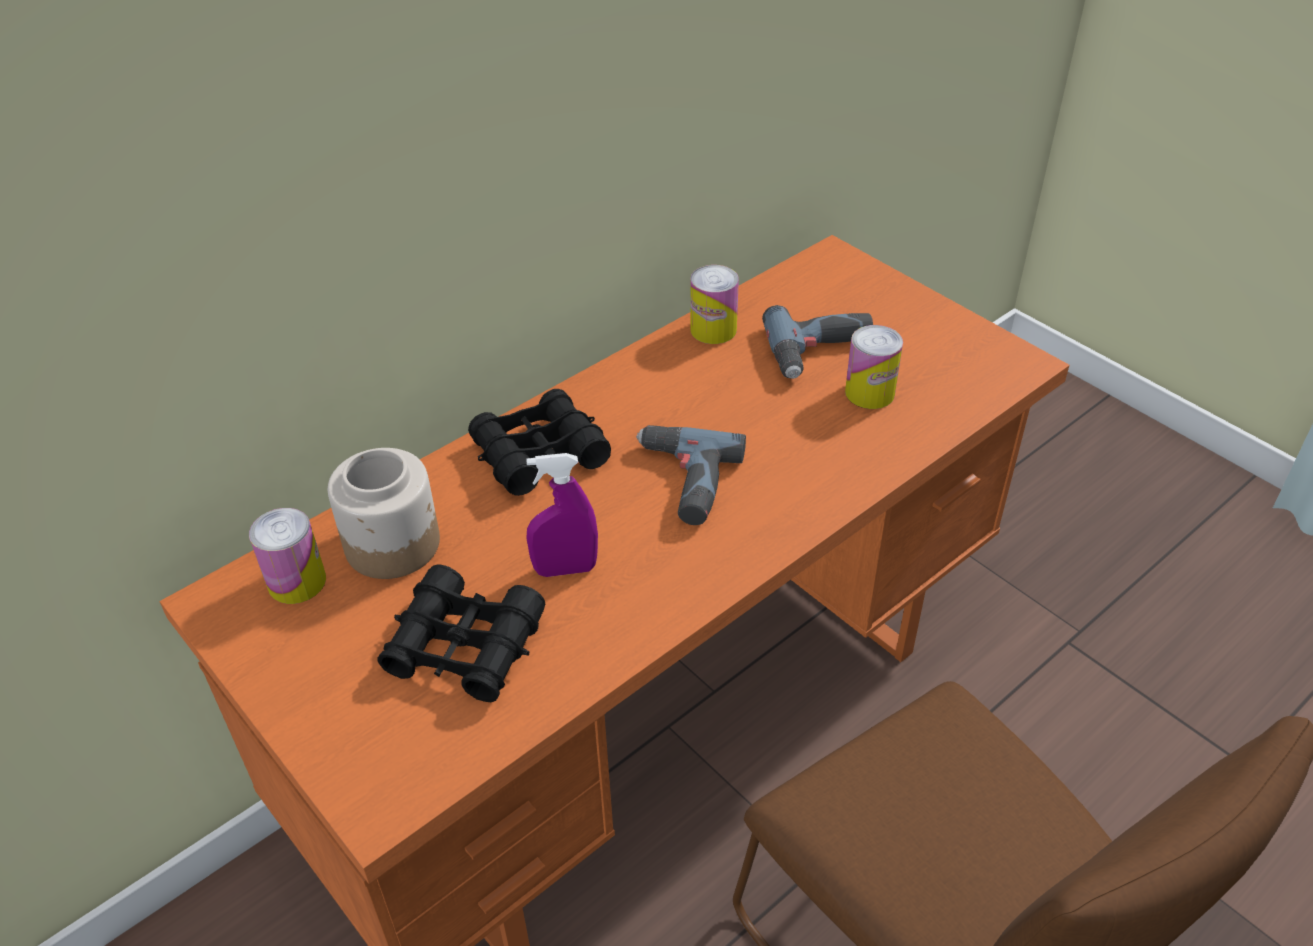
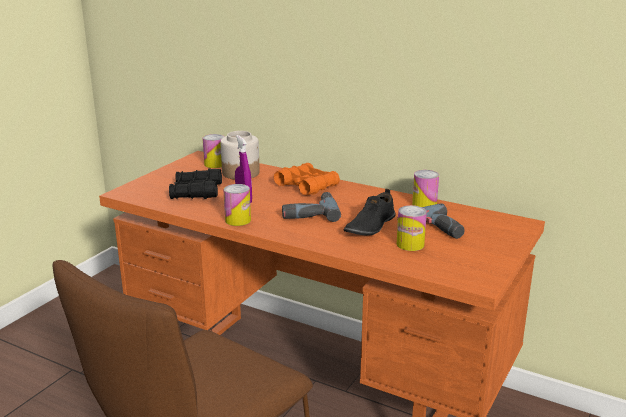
camera: 70 degrees right, 20 degrees down
black binoculars [468,389,611,496] -> orange binoculars [274,163,340,195]
none -> can [223,184,251,226]
none -> black shoe [343,189,396,235]

